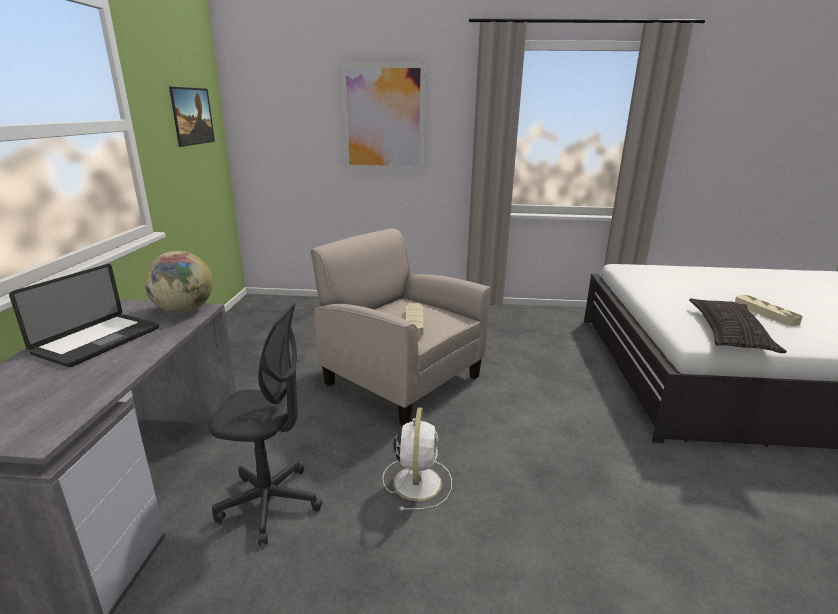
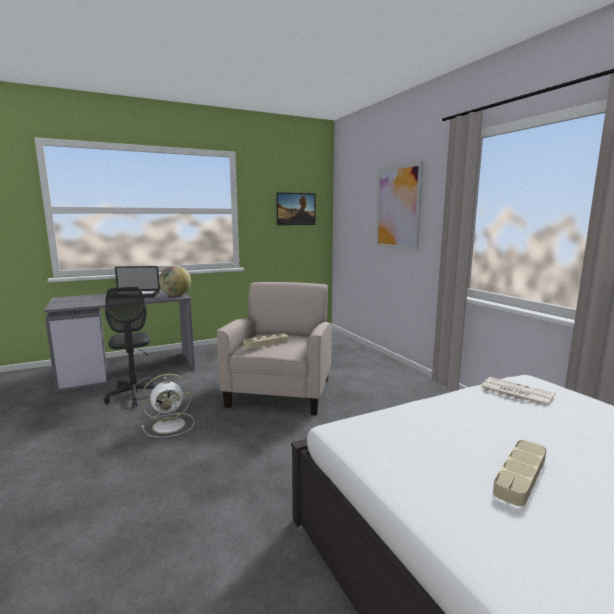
camera: 60 degrees right, 10 degrees down
pillow [689,298,787,353] -> none
none -> newspaper [480,377,555,407]

